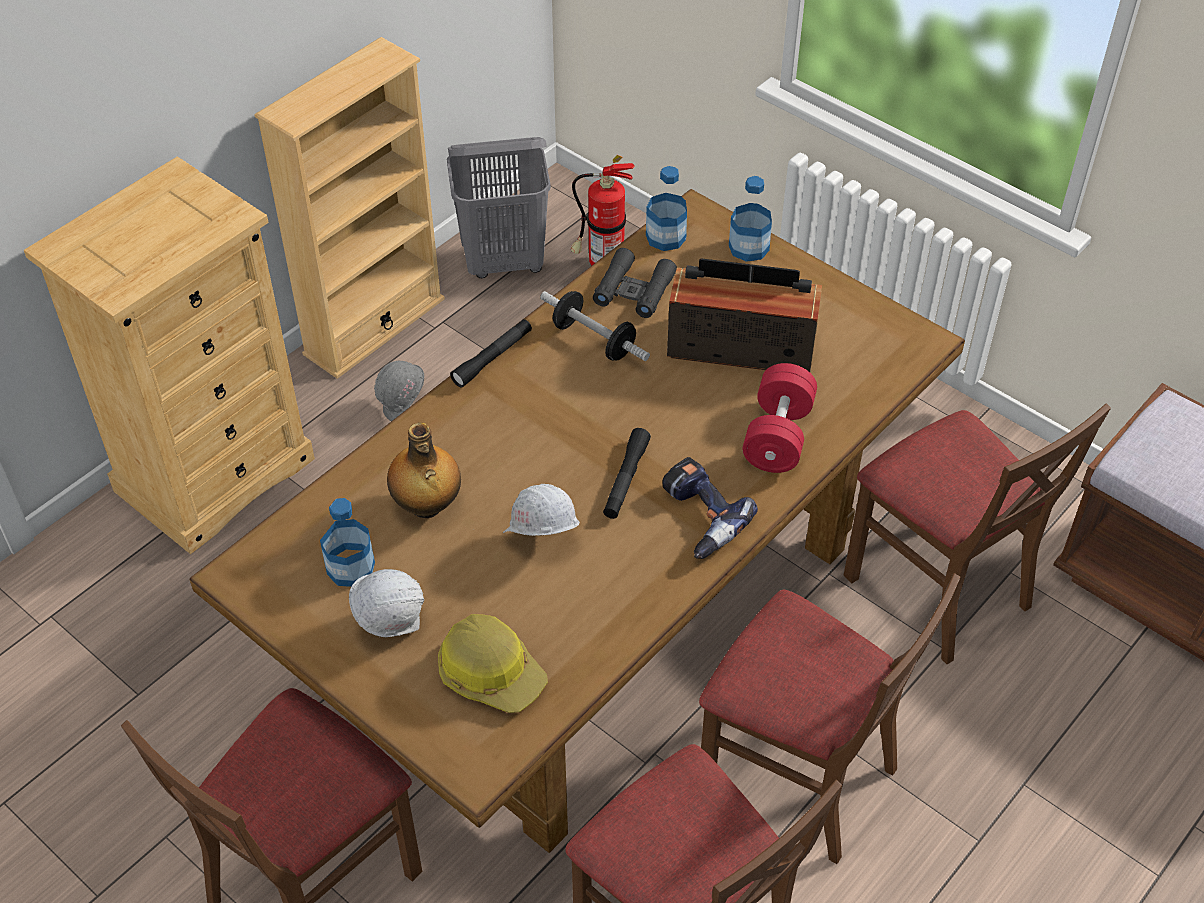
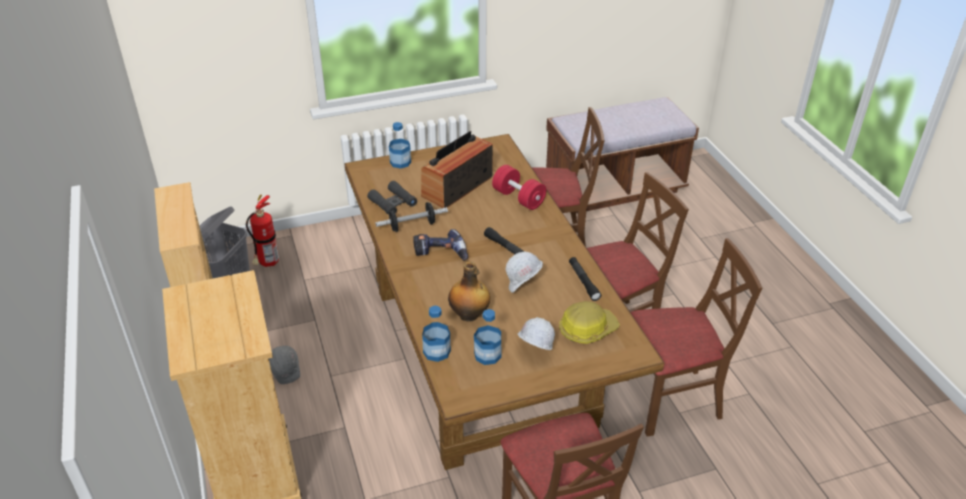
camera: 60 degrees left, 10 degrees down
black flashlight [450,319,532,388] -> black flashlight moved to [569,257,602,301]
bottle [646,166,687,251] -> bottle moved to [422,306,451,362]
power drill [662,457,758,559] -> power drill moved to [413,229,468,261]

